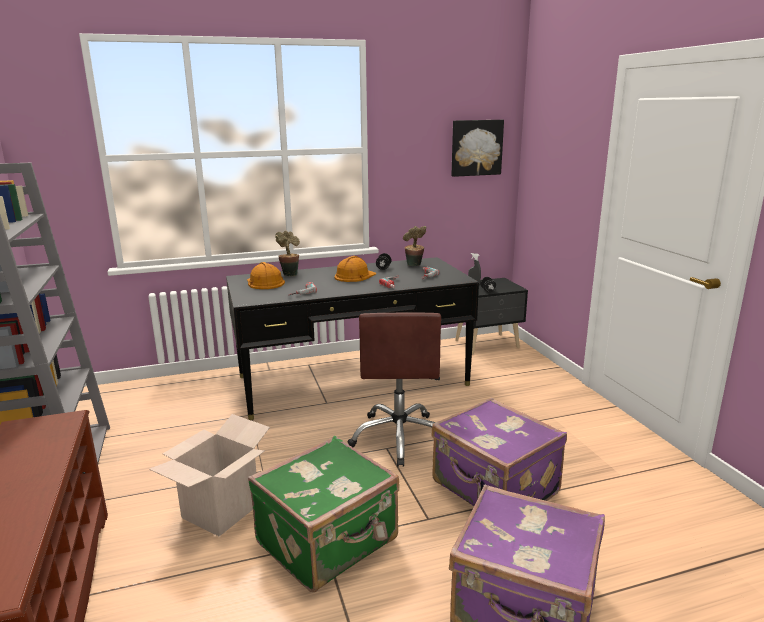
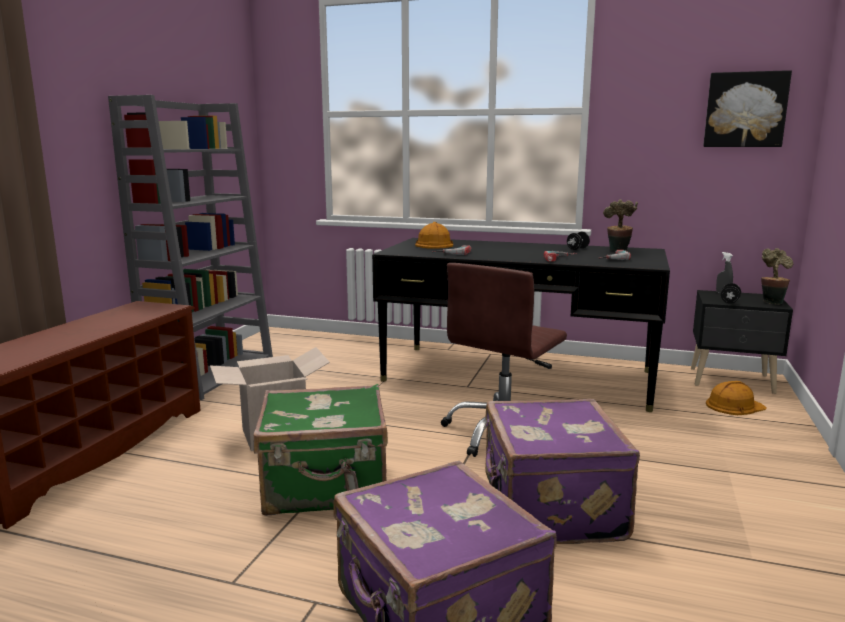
camera: 35 degrees right, 5 degrees down
potted plant [275,231,300,276] -> potted plant moved to [761,248,793,305]
orange hard hat [334,256,376,282] -> orange hard hat moved to [706,381,767,415]

